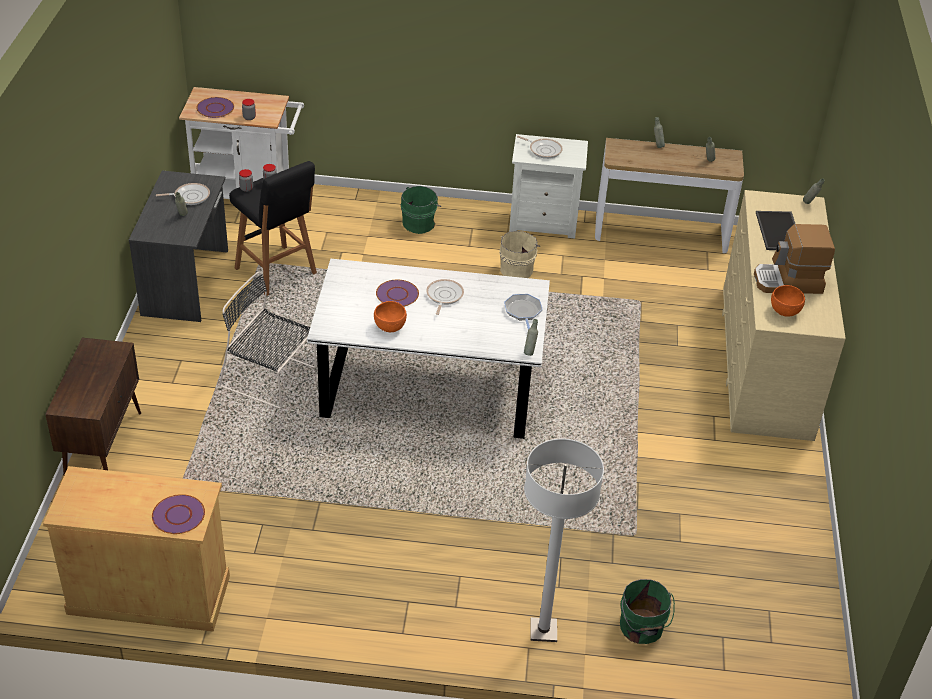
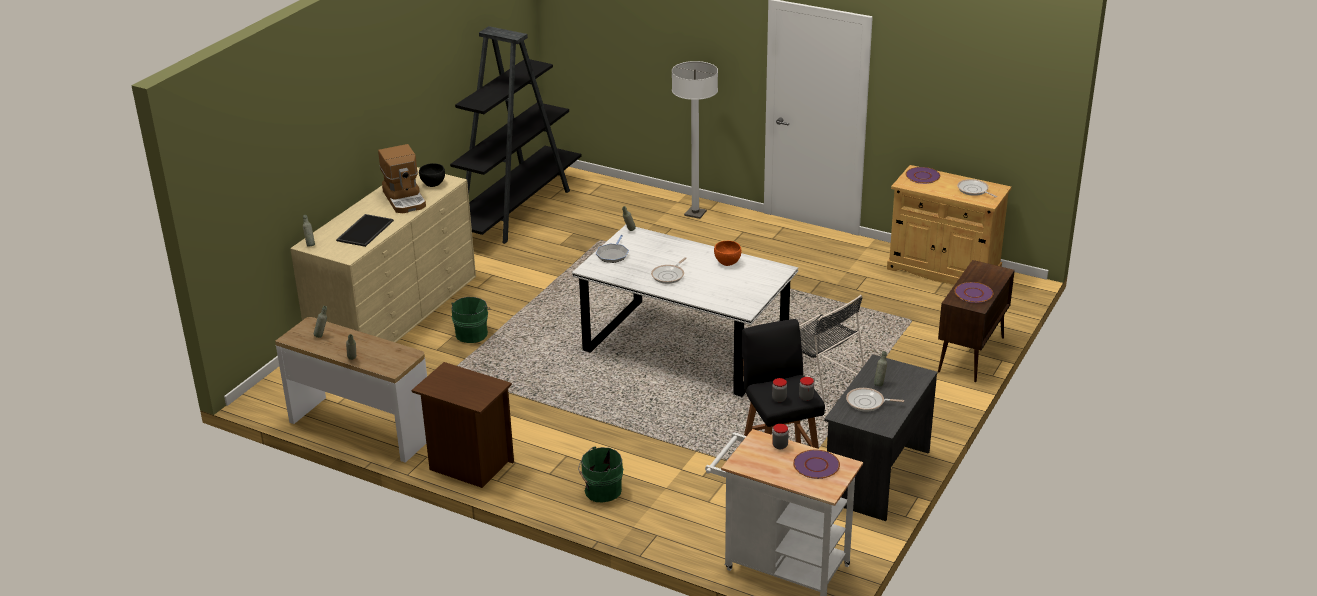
camera: 155 degrees left, 10 degrees down
purple plate [376,280,419,307] -> purple plate moved to [955,282,993,303]
beige bucket [500,231,540,278] -> none
white nightstand [509,134,588,238] -> brown nightstand [412,362,514,488]
frying pan [517,136,563,159] -> frying pan moved to [957,179,997,198]
green bucket [620,579,675,644] -> green bucket moved to [451,297,490,343]
coffee machine [754,224,835,294] -> coffee machine turned 45 degrees clockwise [378,144,426,213]
orange bowl [771,285,805,317] -> black bowl [419,163,445,187]
none -> black bookcase [450,26,581,244]

